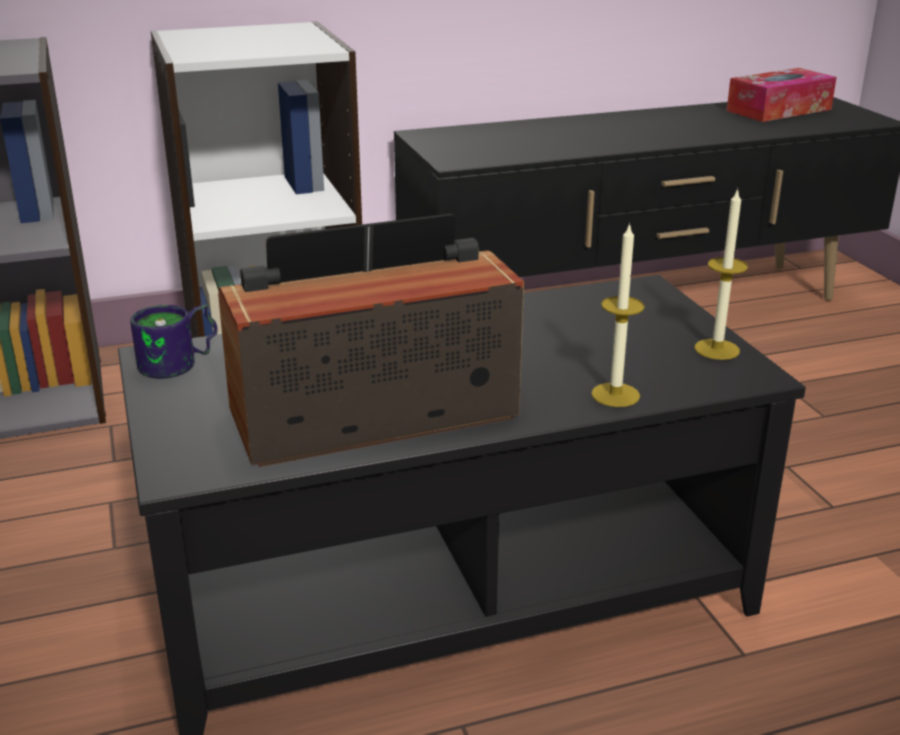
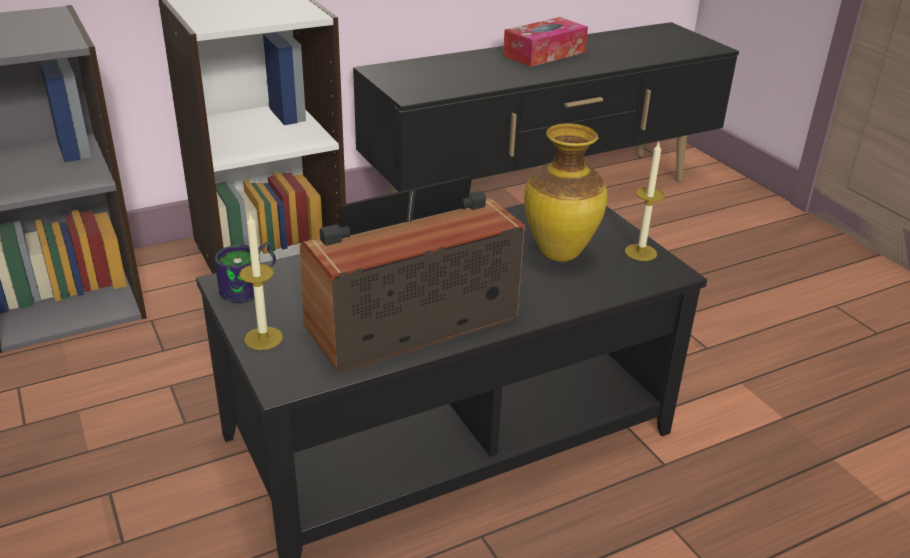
camera: 10 degrees left, 5 degrees up
candle [591,222,645,407] -> candle moved to [240,214,283,350]
tissue box [727,68,837,122] -> tissue box moved to [503,17,588,67]
none -> vase [524,123,607,262]

